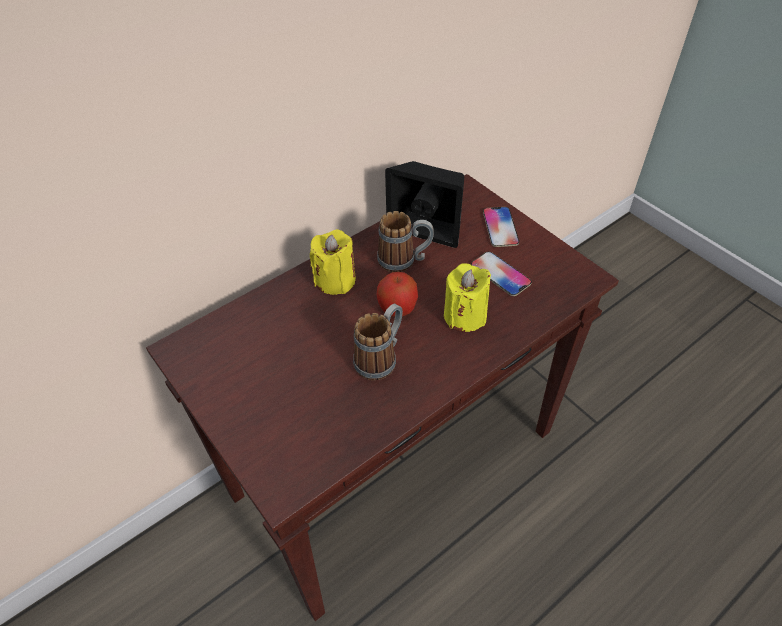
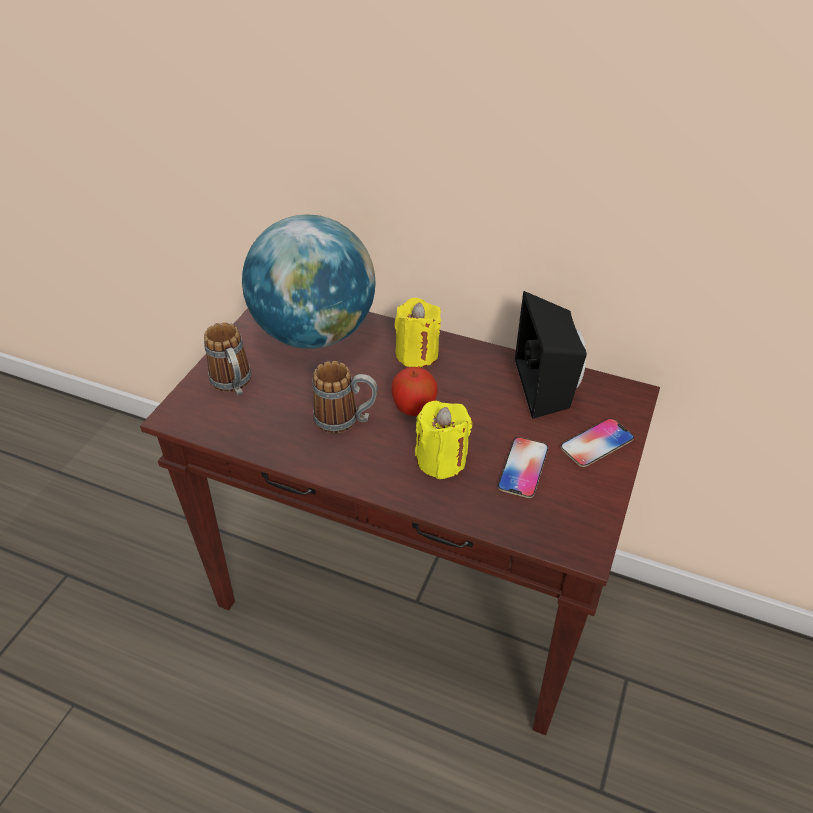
camera: 60 degrees right, 5 degrees down
mug [377,211,434,272] -> mug moved to [204,322,252,395]
none -> globe [242,215,376,349]

